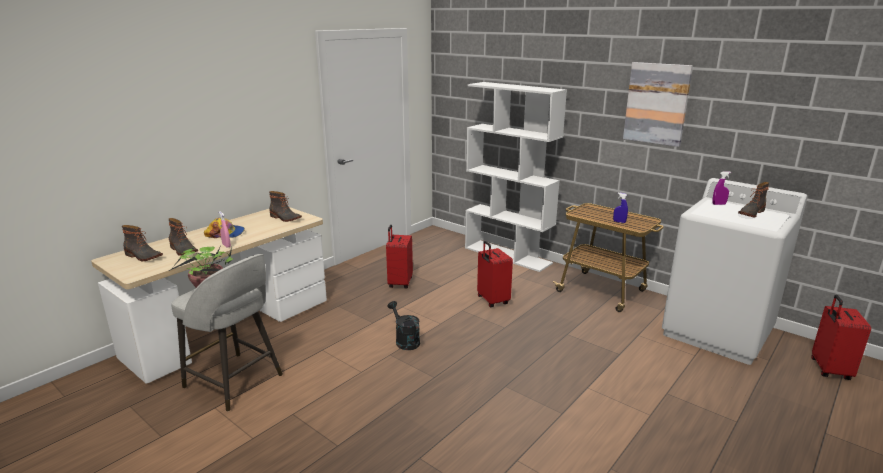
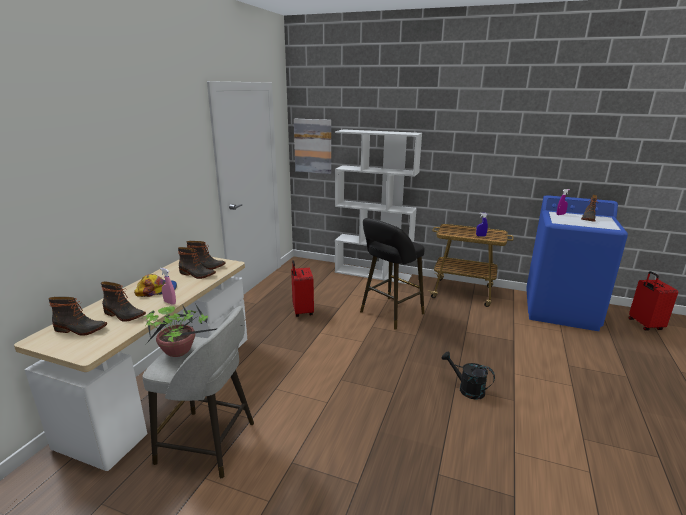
camera: 20 degrees left, 0 degrees up
black watering can [388,301,420,350] -> black watering can moved to [442,352,495,400]
red suitcase [477,241,513,307] -> black stool [360,218,425,330]
picture [623,62,693,147] -> picture moved to [294,119,331,174]
white washing machine [662,178,808,365] -> blue washing machine [526,195,628,331]
none -> boot [178,247,216,279]

